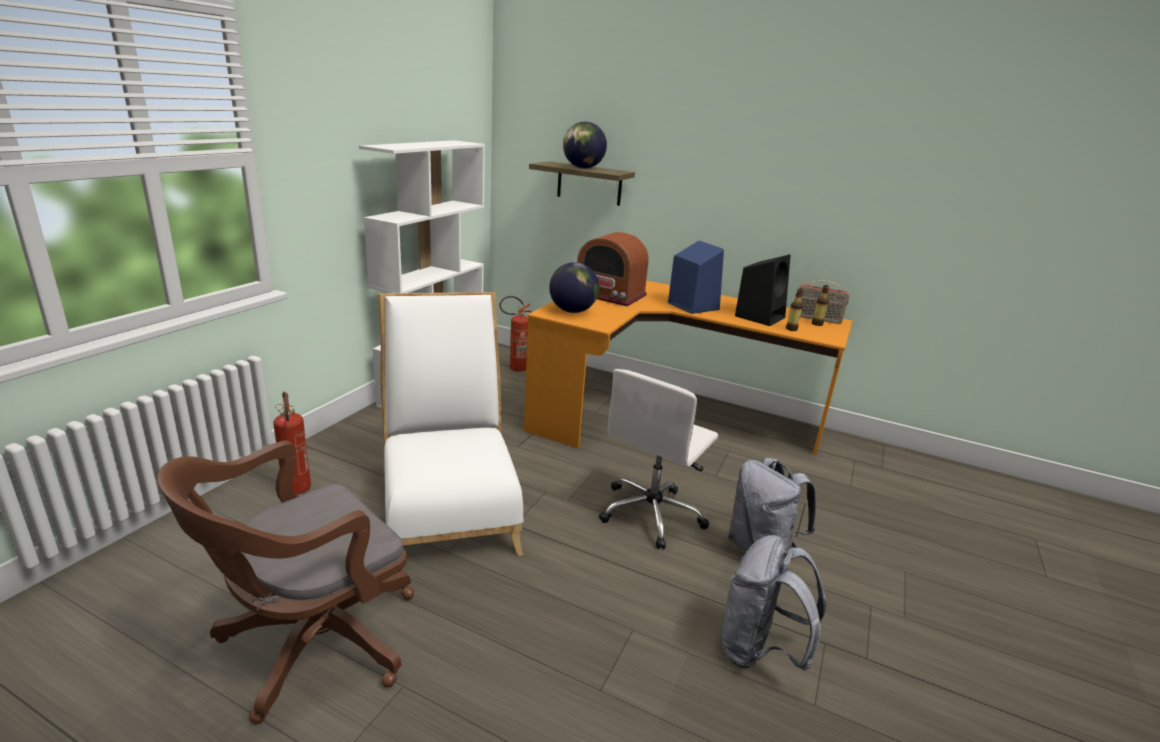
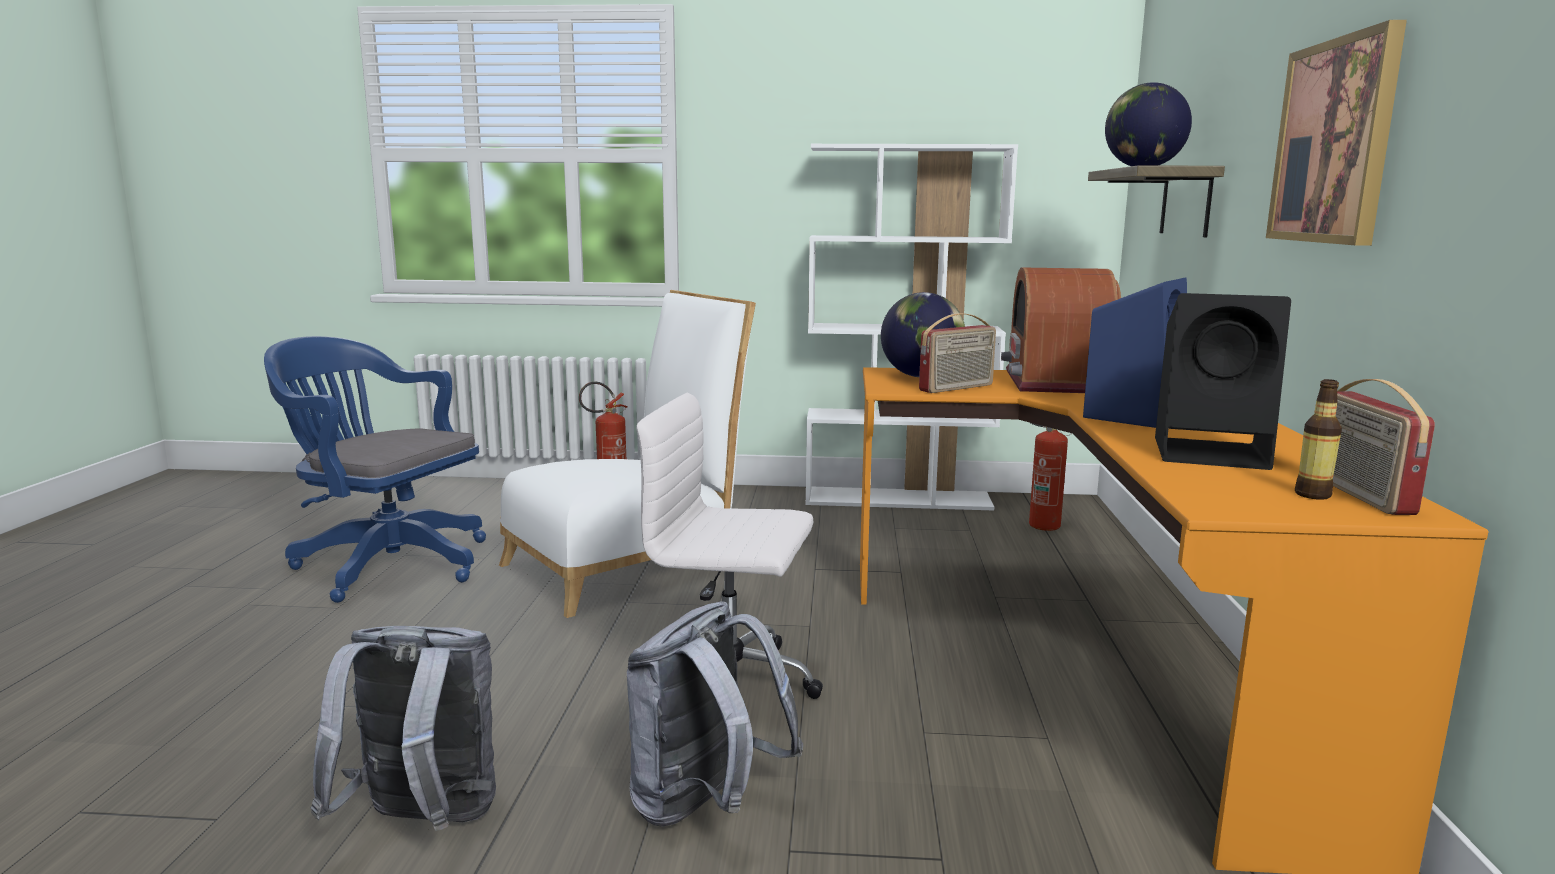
camera: 70 degrees right, 10 degrees down
brown office chair [157,440,414,724] -> blue office chair [264,336,486,603]
bottle [786,289,803,331] -> none
none -> radio [919,313,996,393]
none -> picture [1266,20,1407,246]

